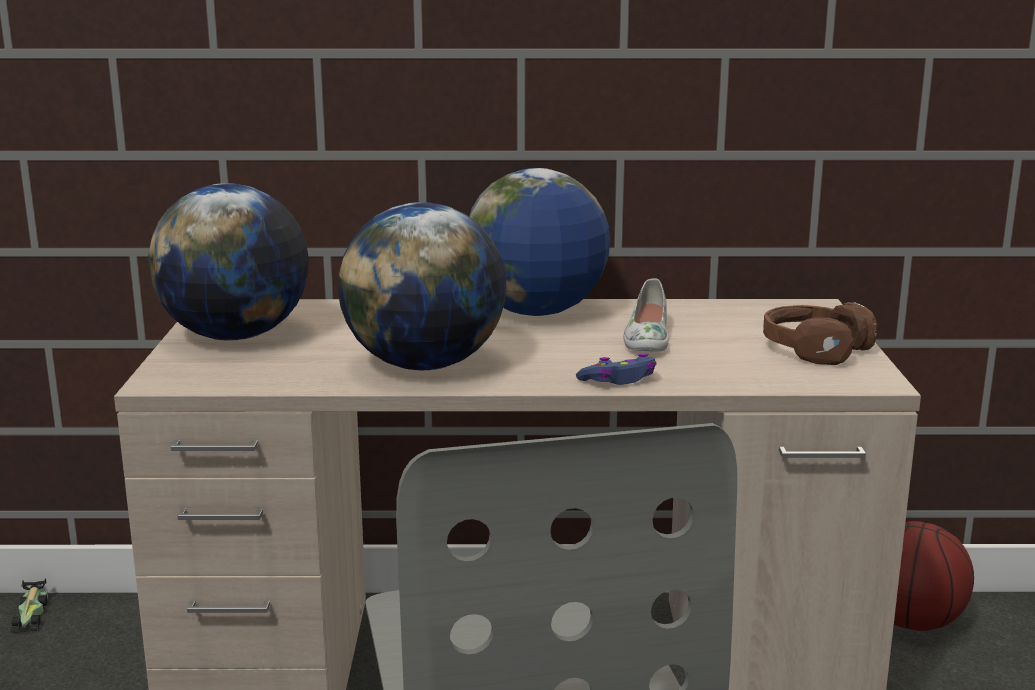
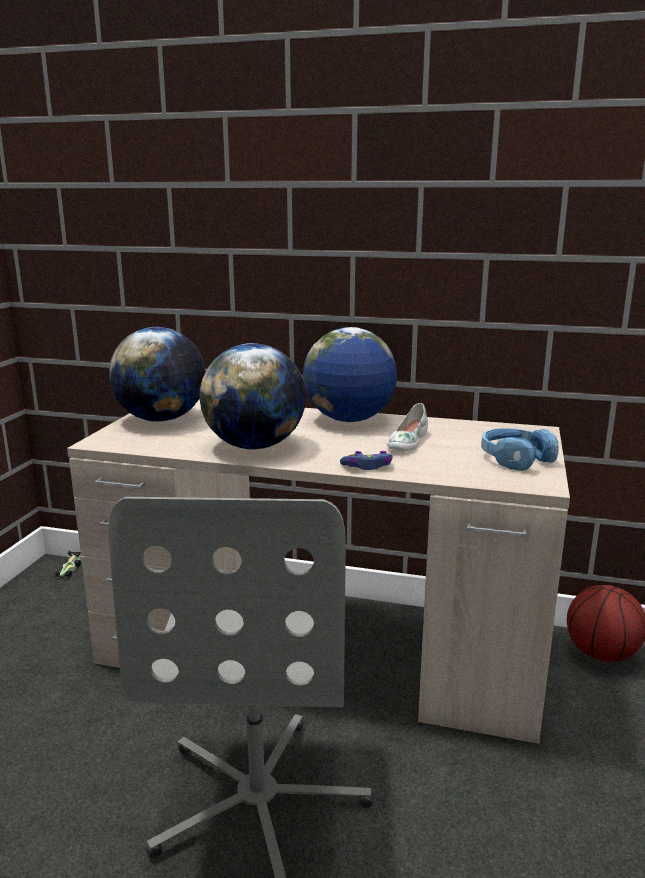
camera: 15 degrees right, 0 degrees up
brown headphones [763,302,877,365] -> blue headphones [481,428,559,471]

